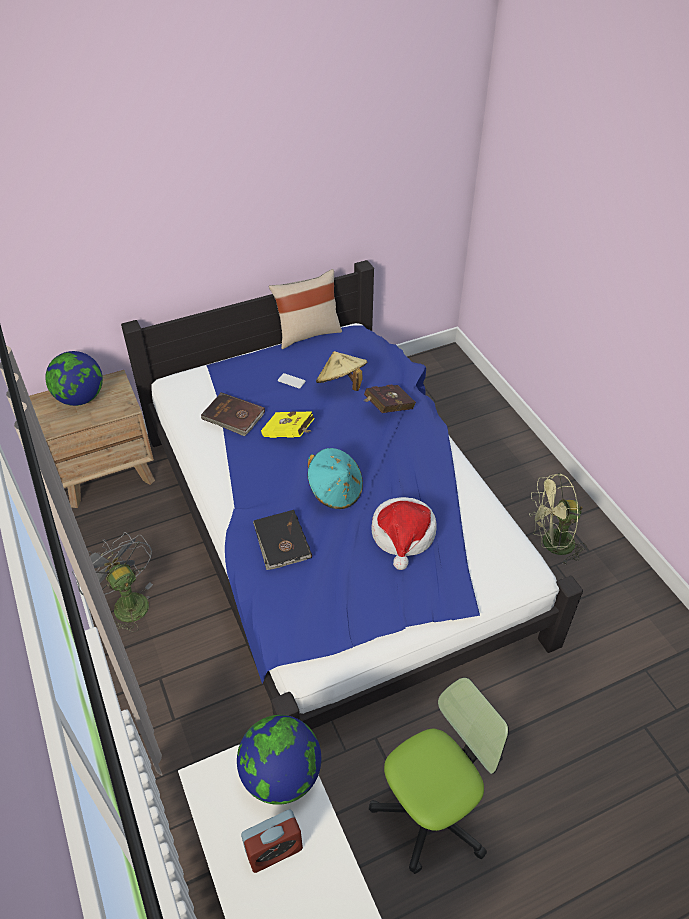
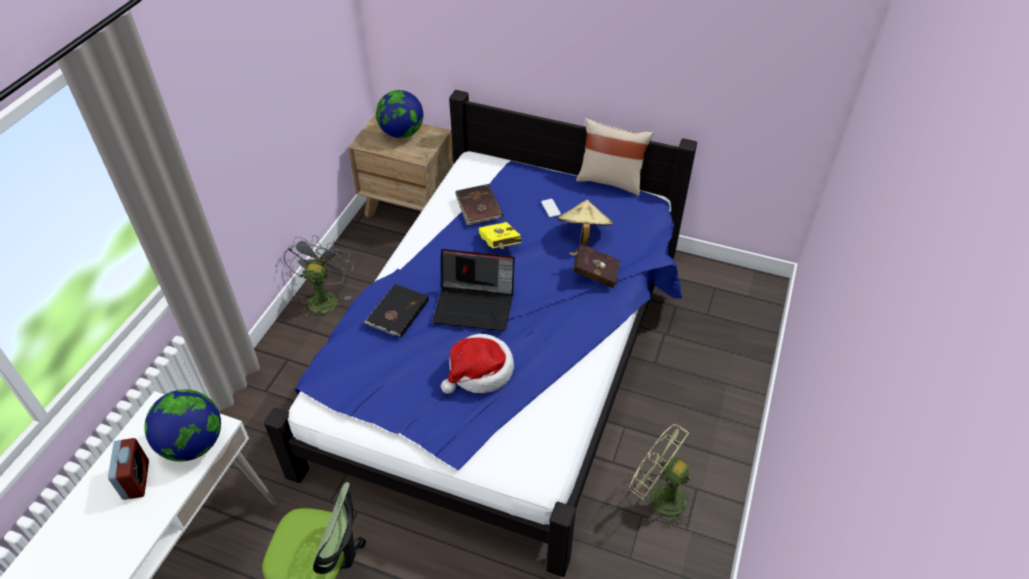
camera: 45 degrees right, 0 degrees up
alarm clock [241,809,303,873] -> alarm clock turned 120 degrees counterclockwise [108,438,149,500]
turquoise hat [308,448,363,509] -> laptop [432,249,515,331]

